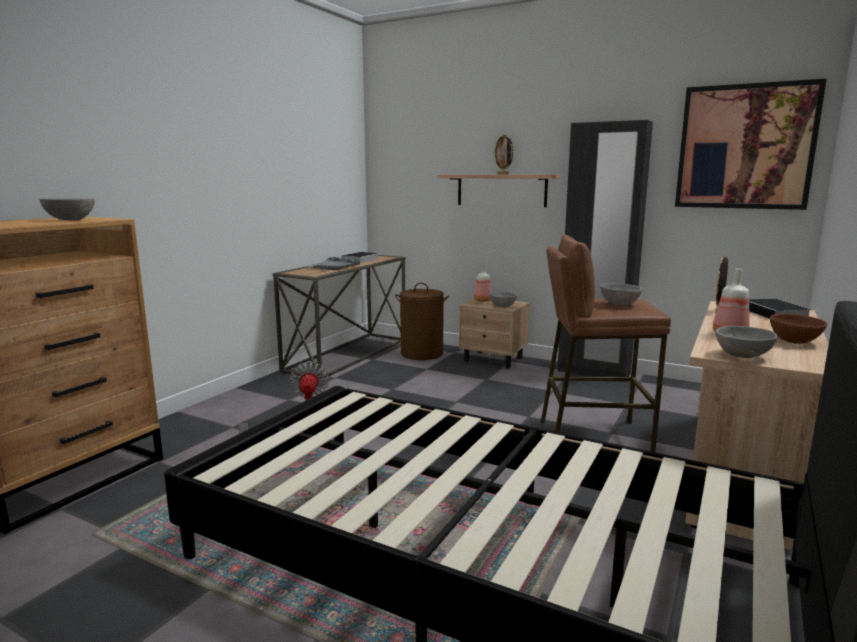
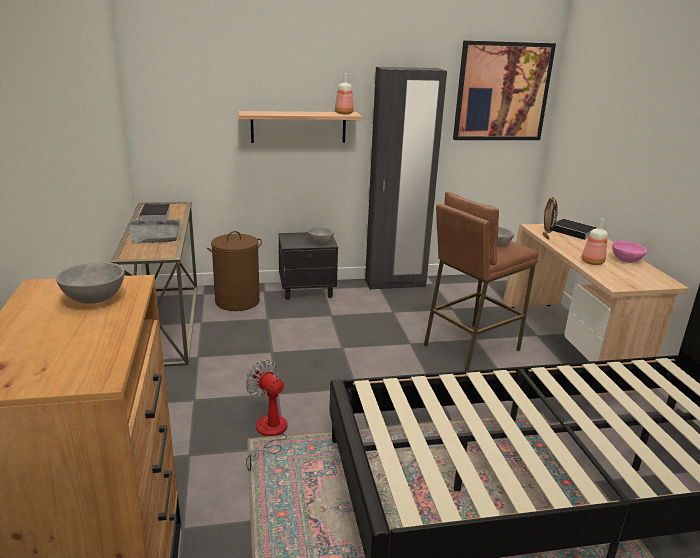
camera: 40 degrees left, 10 degrees up
beige nightstand [459,299,530,368] -> black nightstand [279,232,338,300]
bottle [474,264,492,302] -> bottle moved to [335,73,354,114]
picture frame [493,133,514,174] -> none
grey bowl [715,326,778,358] -> none
brown bowl [770,314,827,344] -> pink bowl [612,241,647,263]

